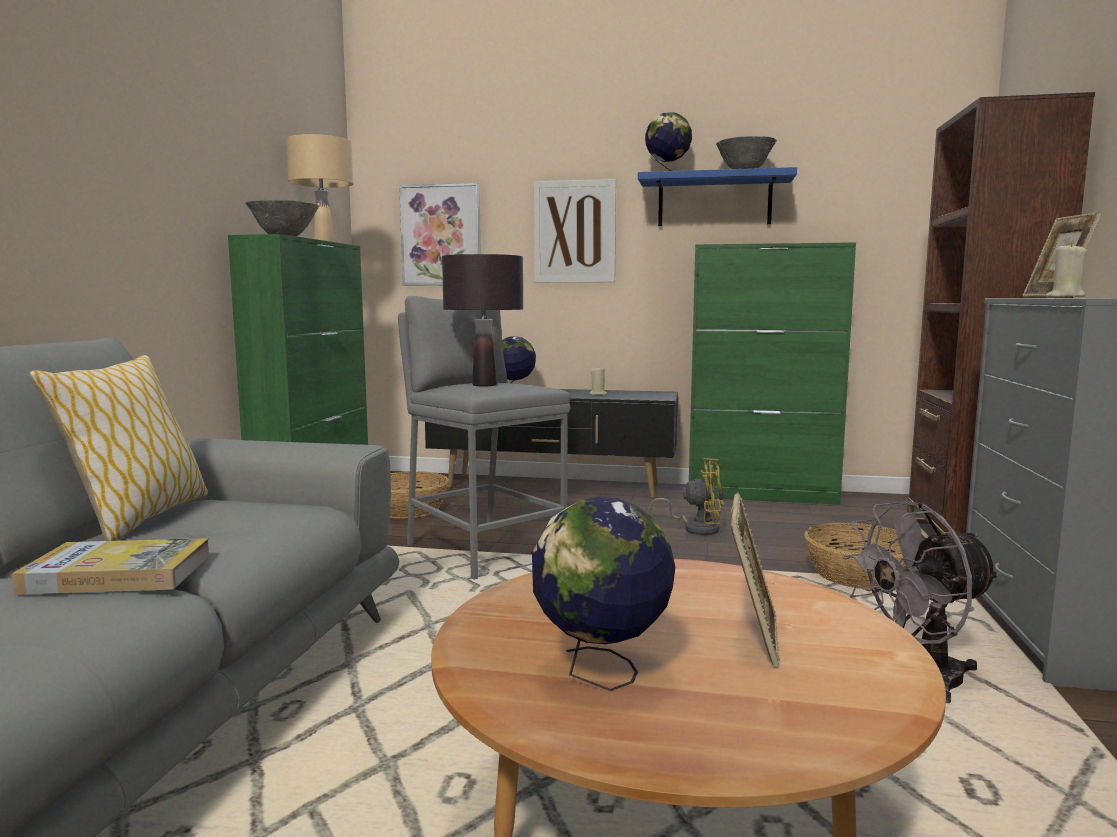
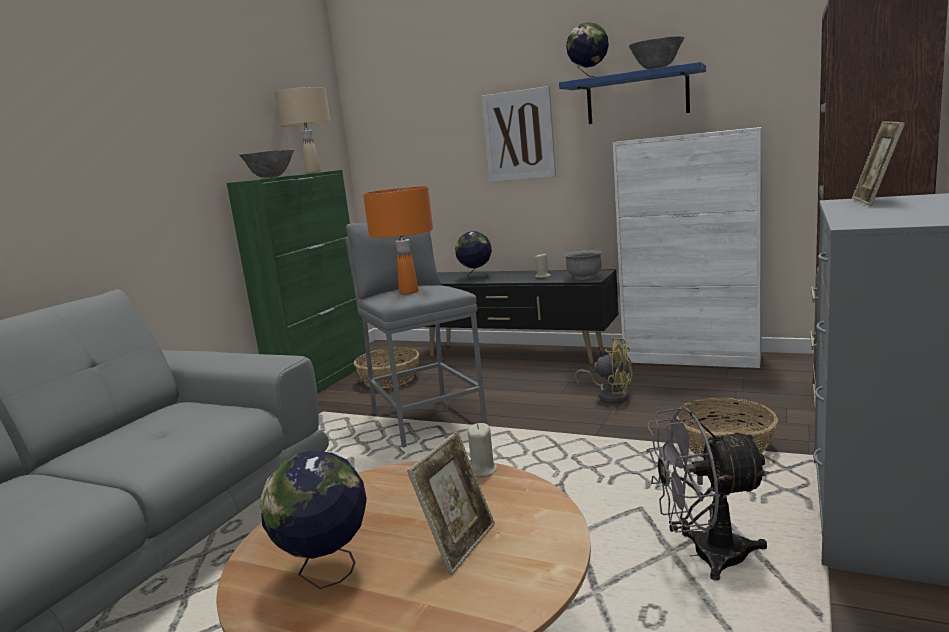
camera: 15 degrees right, 5 degrees up
book [12,538,210,595] -> none
pillow [29,355,208,541] -> none
picture [399,183,481,286] -> none
black table lamp [442,254,523,386] -> orange table lamp [363,186,433,294]
green cabinet [689,242,856,505] -> white cabinet [613,127,762,368]
beige candle [1046,242,1087,297] -> beige candle moved to [467,423,497,477]
none -> grey bowl [563,250,603,280]

